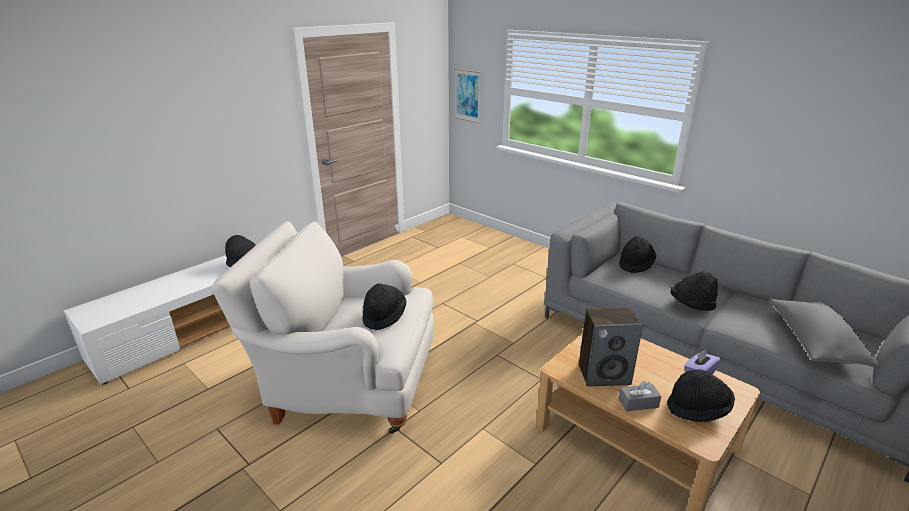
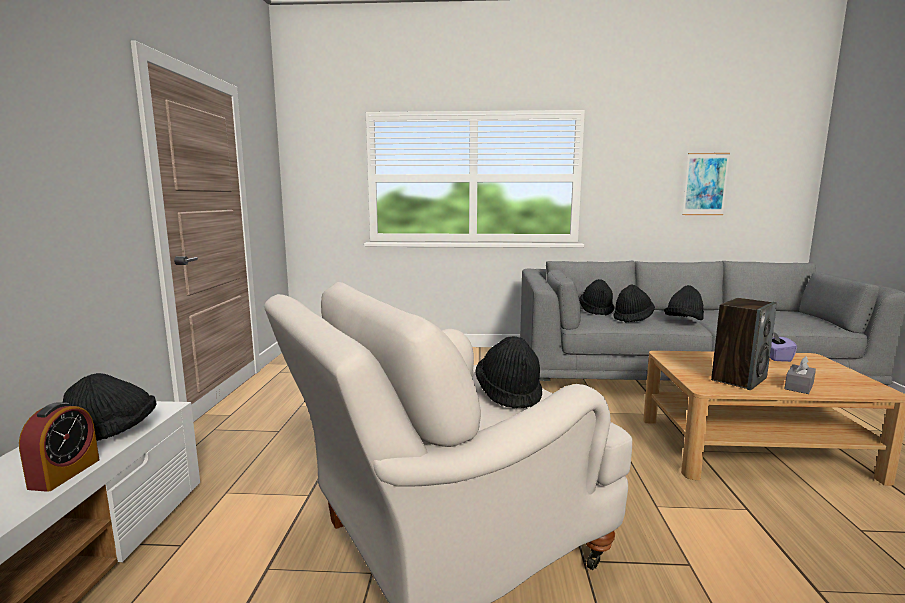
camera: 40 degrees left, 15 degrees down
picture [455,69,480,123] -> picture moved to [682,153,730,215]
black hat [667,369,735,422] -> black hat moved to [613,285,655,323]
grey pillow [770,299,880,368] -> none
none -> alarm clock [19,402,99,492]

